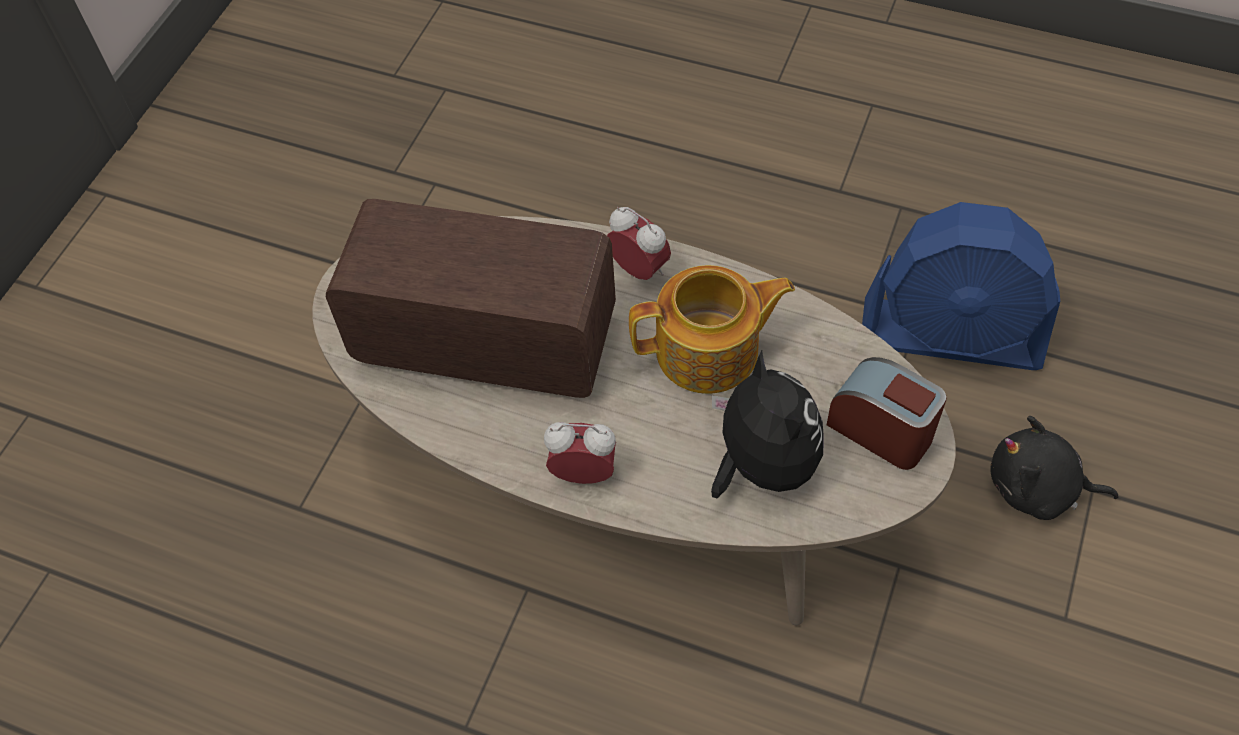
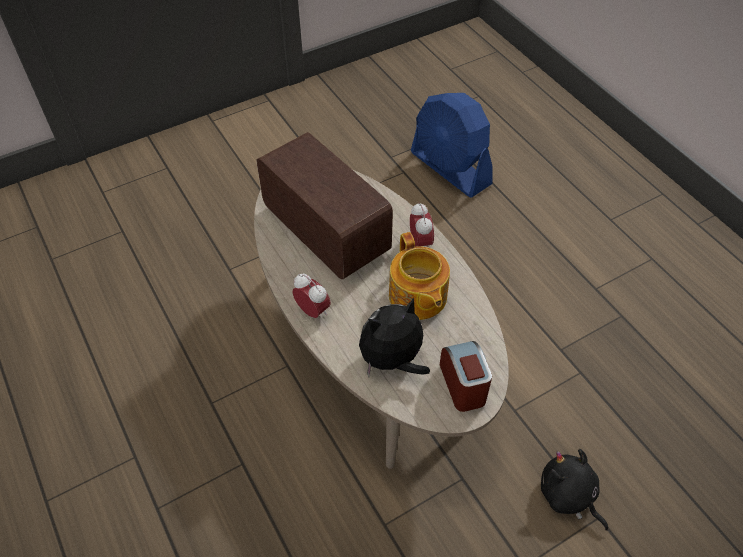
camera: 35 degrees right, 5 degrees down
teapot [629,265,795,394] -> teapot turned 45 degrees clockwise [389,232,450,320]
plush toy [711,351,824,498] -> plush toy turned 135 degrees counterclockwise [359,298,430,377]
blue fan [862,202,1060,370] -> blue fan moved to [411,93,493,198]

